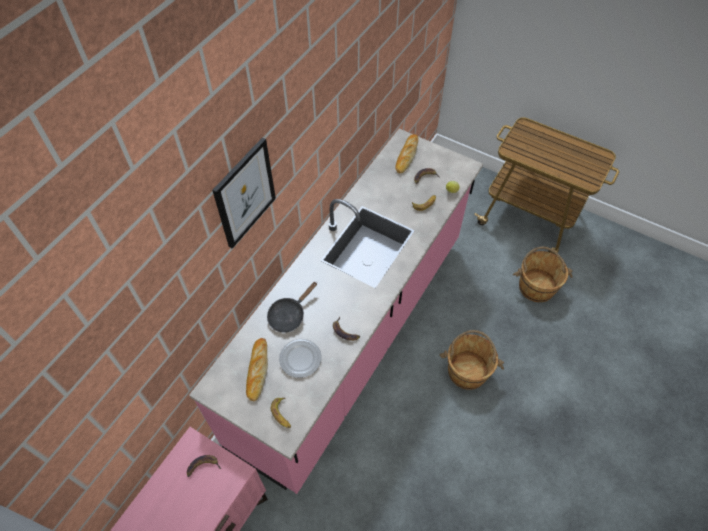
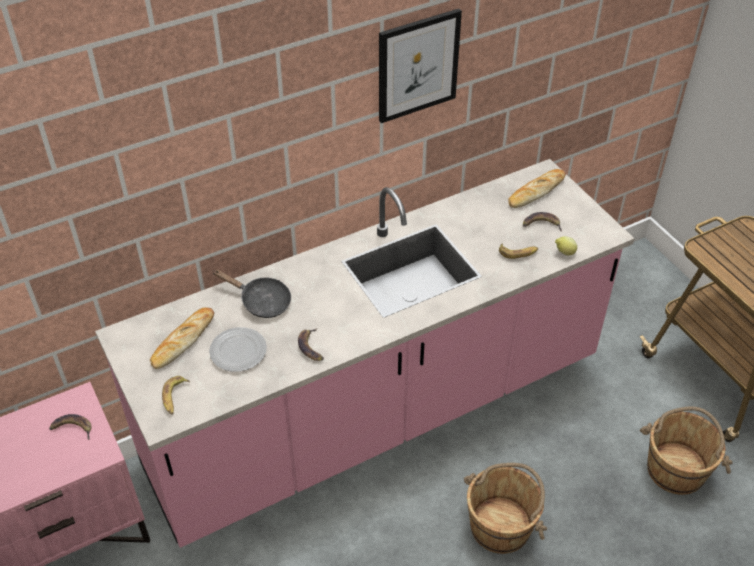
camera: 30 degrees right, 10 degrees down
picture [212,138,276,249] -> picture moved to [379,9,462,123]
black frying pan [267,282,317,333] -> black frying pan turned 135 degrees counterclockwise [213,269,291,318]

